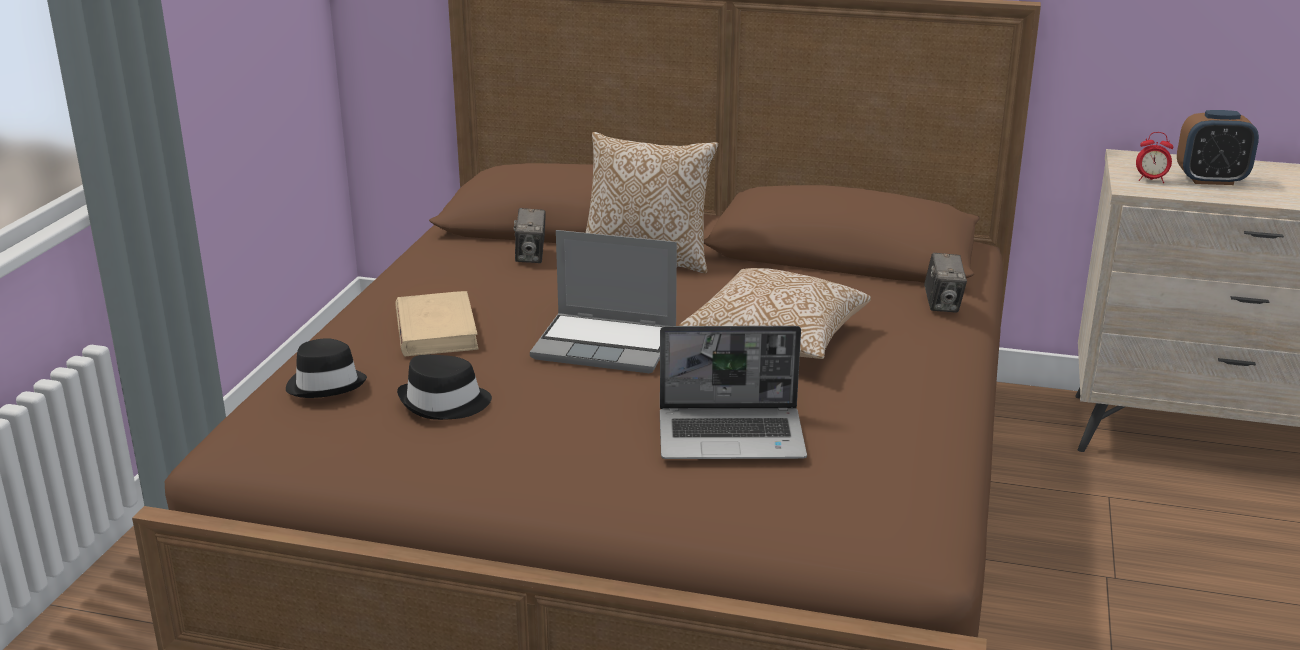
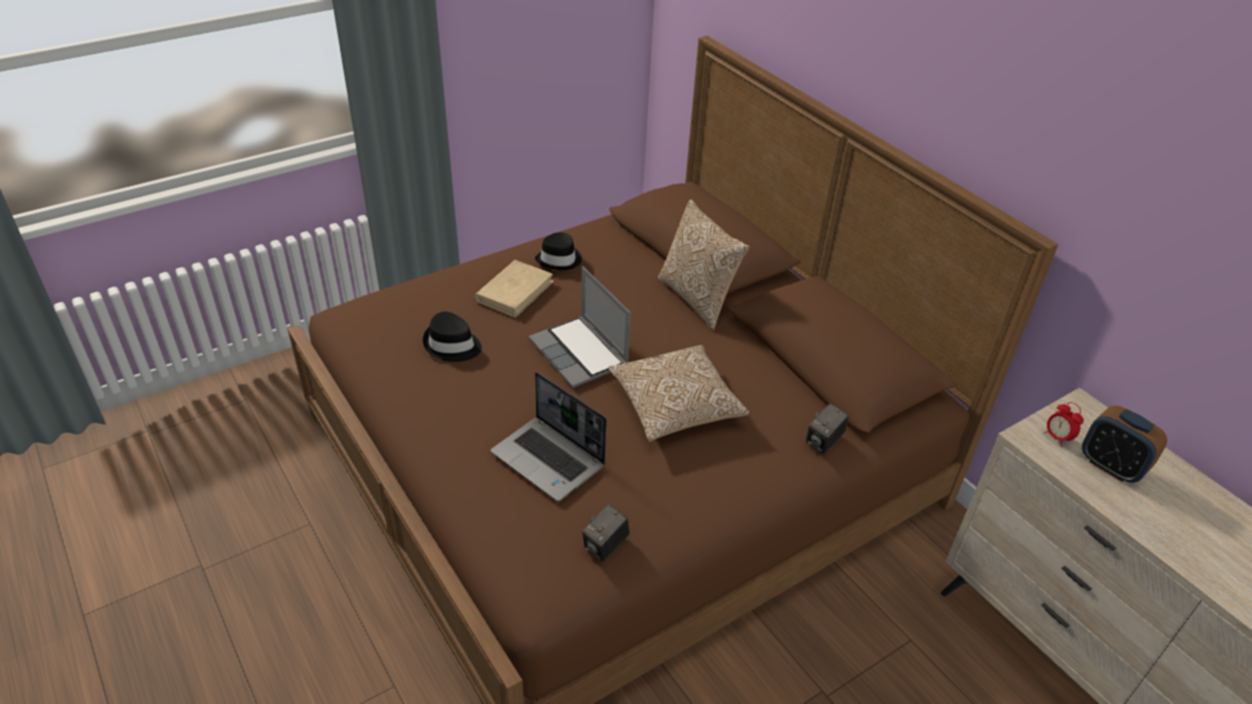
camera: 40 degrees right, 15 degrees up
black hat [286,338,367,398] -> black hat moved to [535,232,582,270]
camera [513,208,546,263] -> camera moved to [582,504,629,562]

